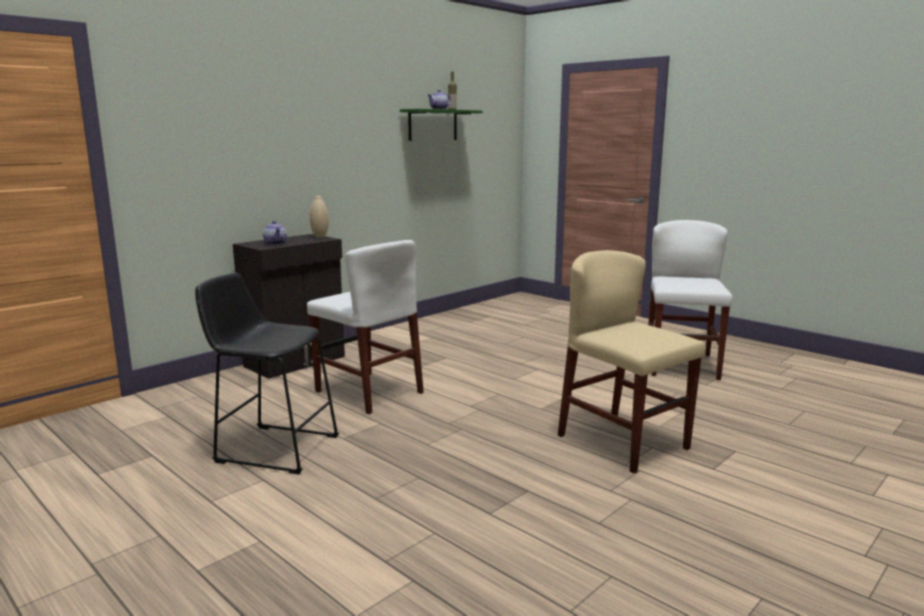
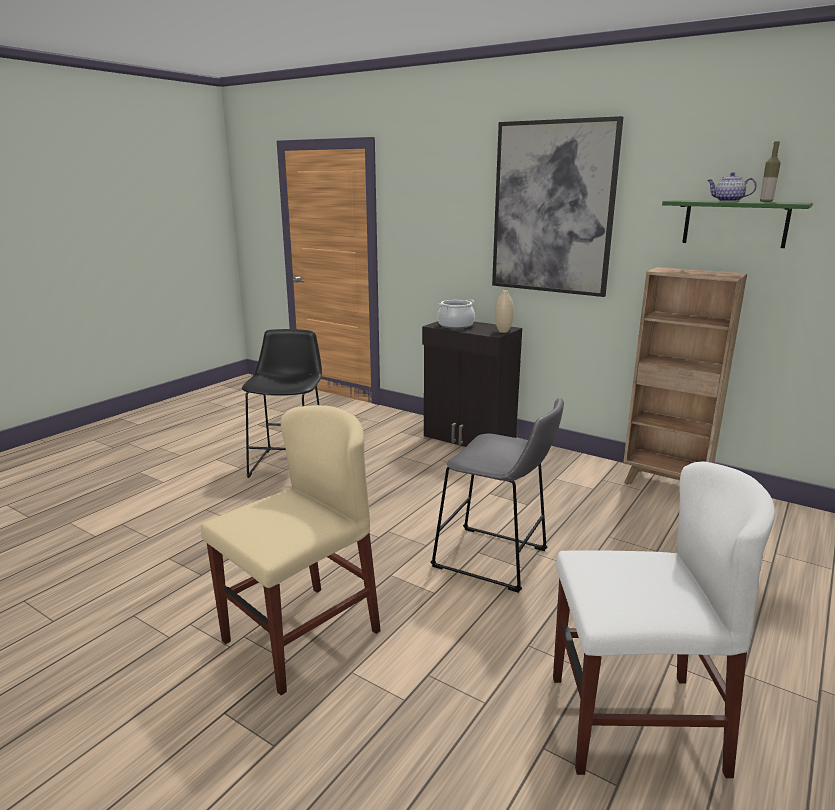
camera: 80 degrees right, 5 degrees up
teapot [263,221,287,245] -> cooking pot [438,299,475,329]
white chair [307,240,424,414] -> none
none -> grey stool [430,398,564,593]
none -> picture [492,116,624,297]
none -> brown bookcase [623,267,747,485]

